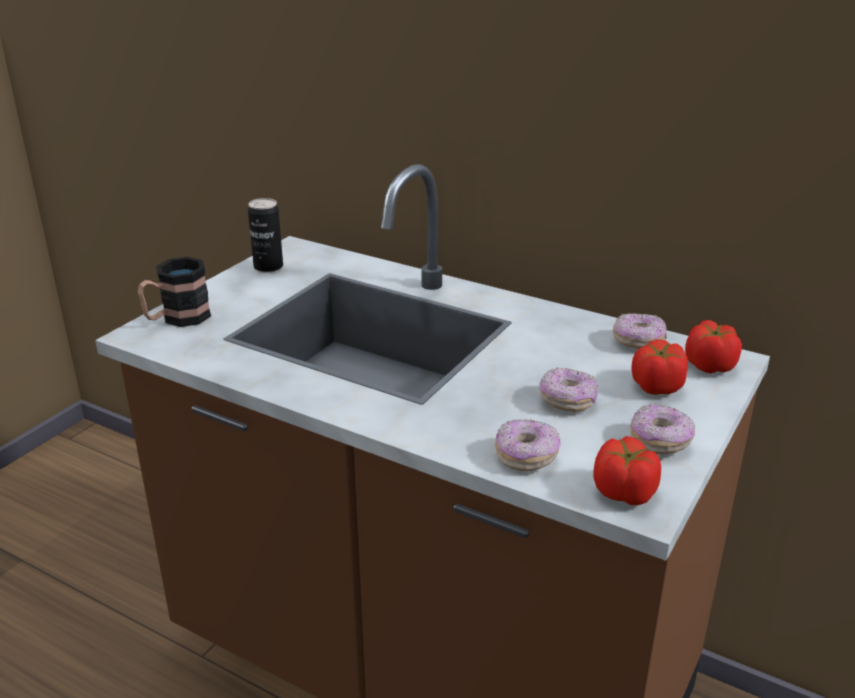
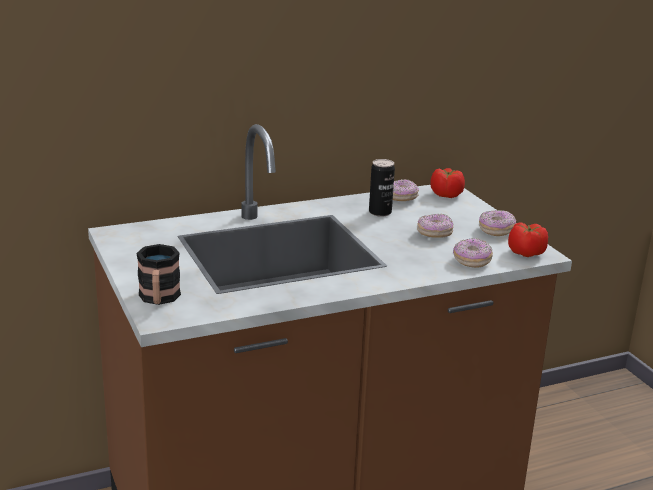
camera: 55 degrees left, 5 degrees down
can [248,198,283,273] -> can moved to [369,159,395,217]
tomato [631,339,688,395] -> none

